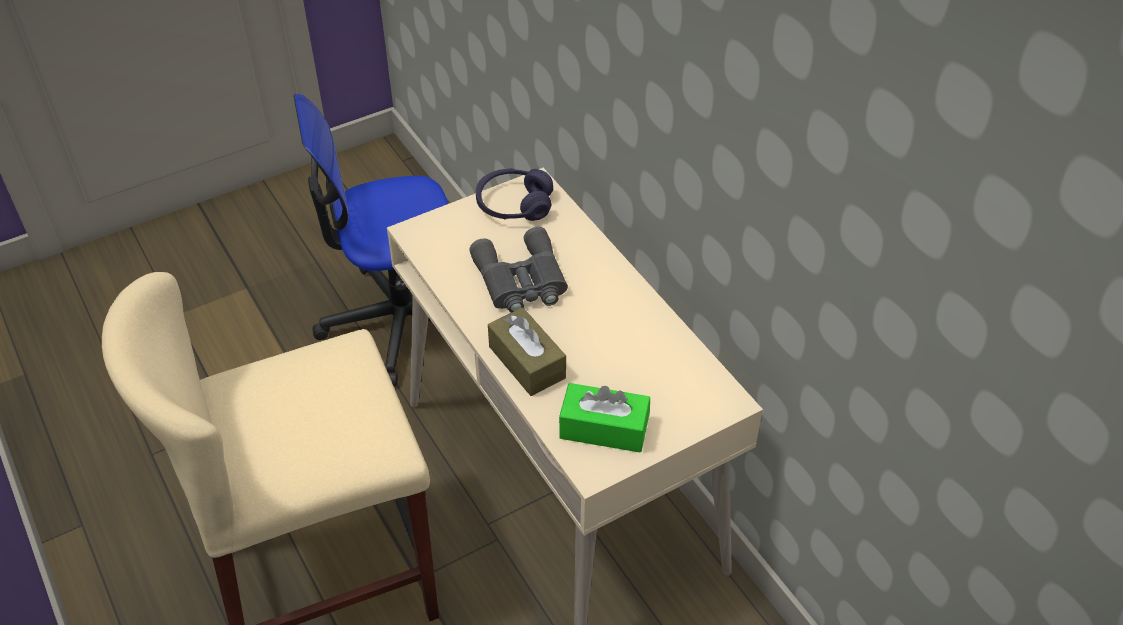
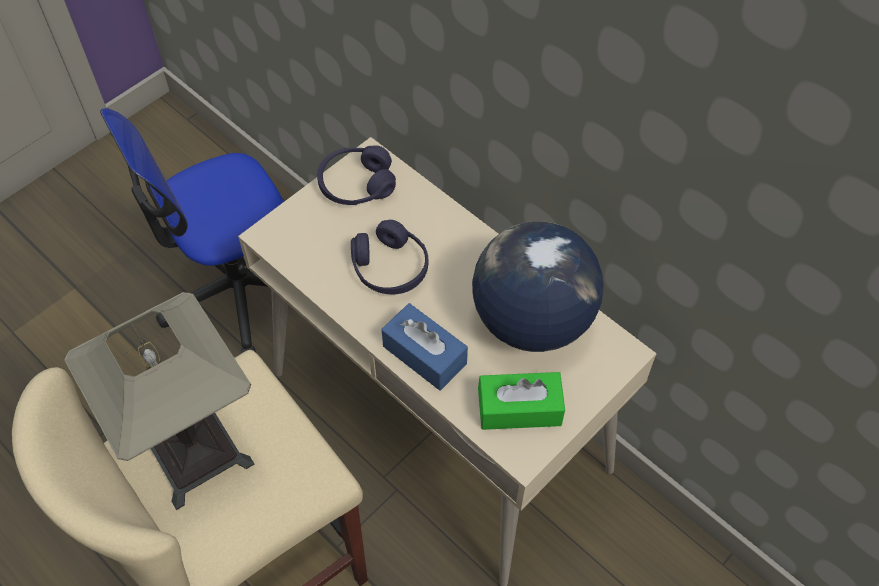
camera: 15 degrees left, 10 degrees up
grey binoculars [469,227,568,313] -> purple headphones [351,220,428,294]
brown tissue box [488,307,566,396] -> blue tissue box [382,303,468,391]
none -> table lamp [65,292,255,510]
none -> globe [472,221,604,352]

